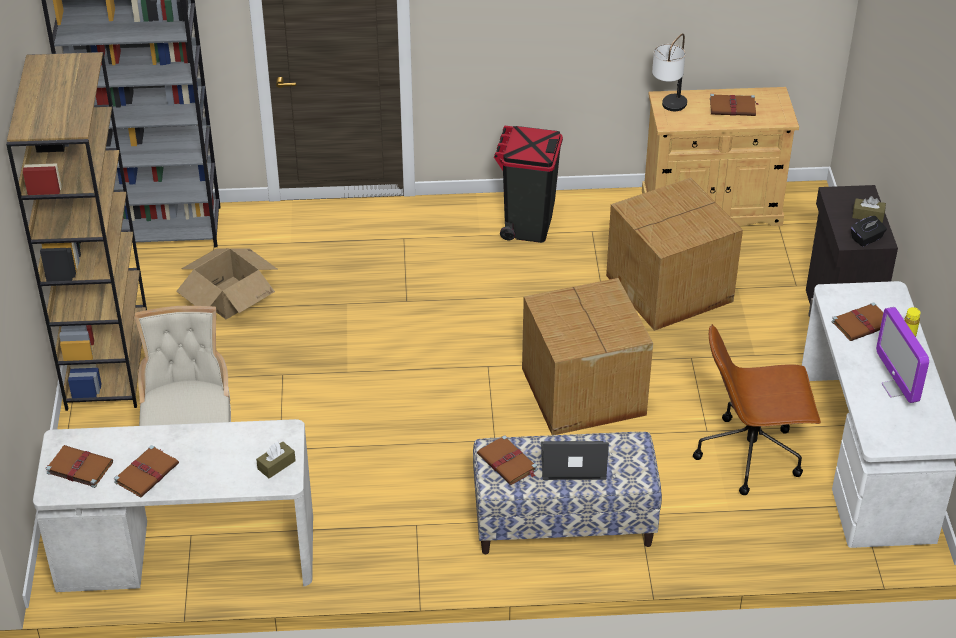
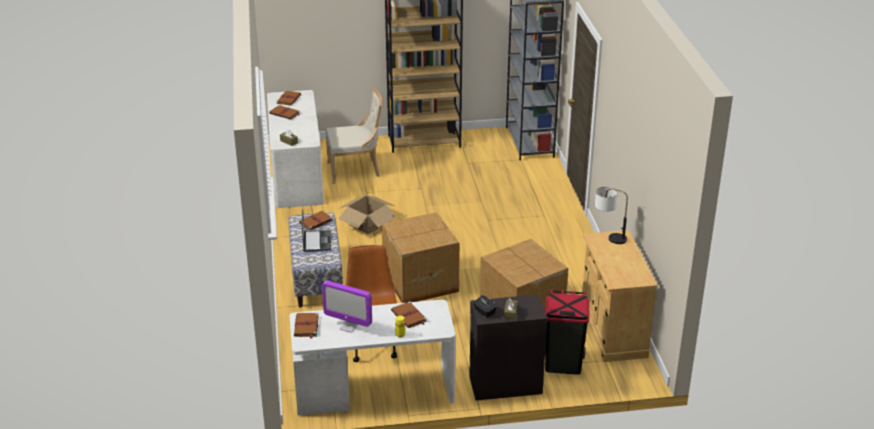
camera: 85 degrees right, 10 degrees down
cardboard box [176,248,278,319] -> cardboard box moved to [338,196,397,235]
black trash can [494,125,563,243] -> black trash can moved to [545,289,589,375]
brown book [710,94,758,116] -> brown book moved to [294,313,319,339]
monitor [876,307,929,403] -> monitor turned 135 degrees counterclockwise [322,280,372,333]

